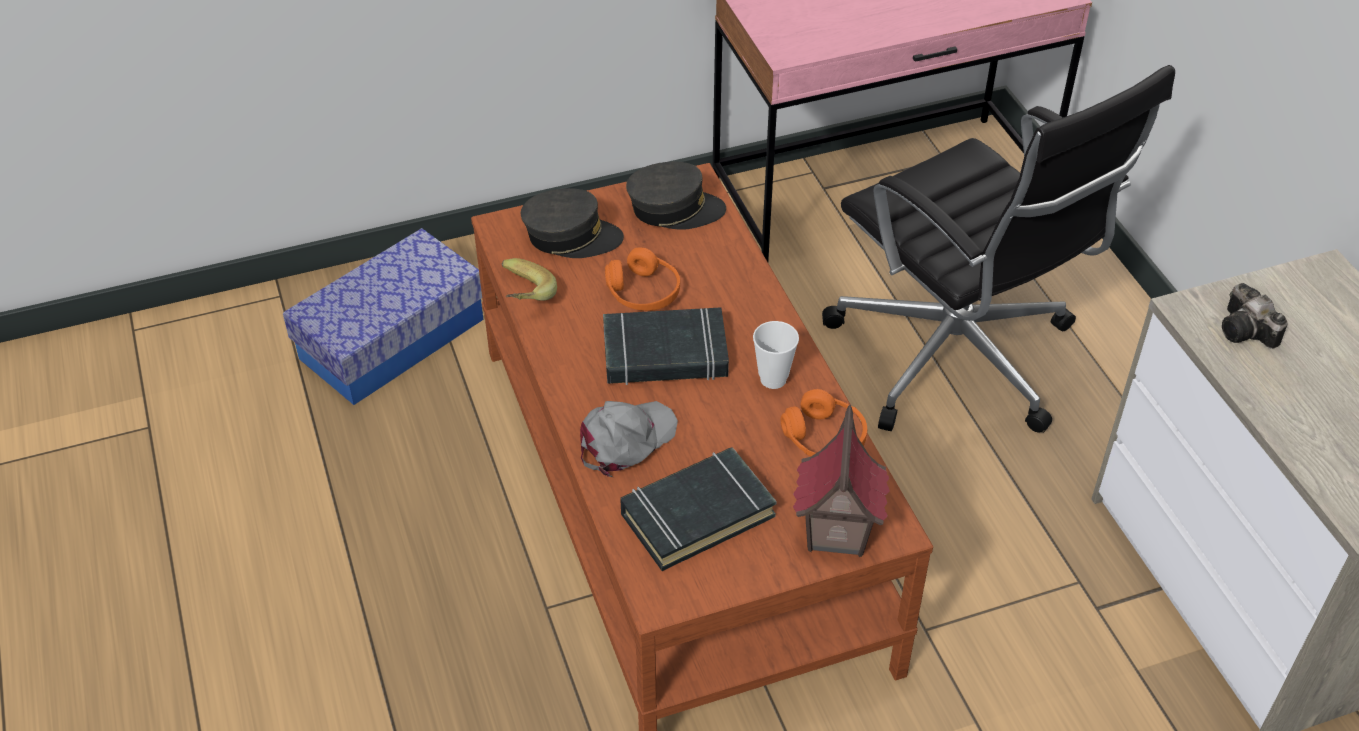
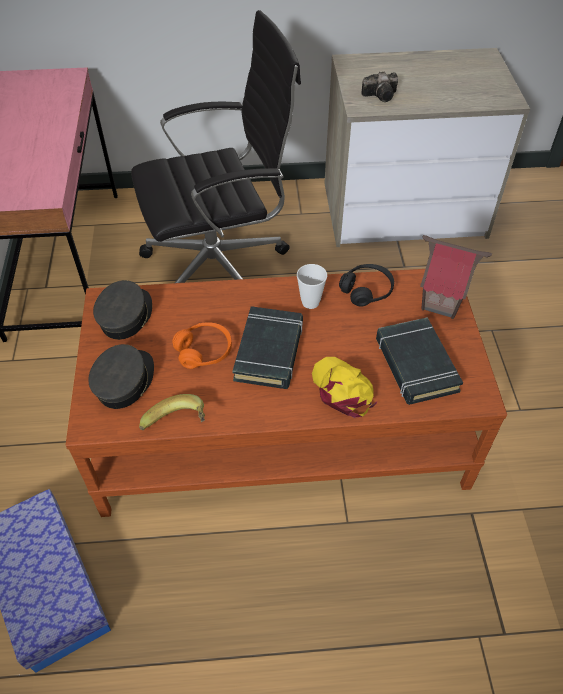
camera: 75 degrees left, 5 degrees up
grey cap [580,401,678,477] -> yellow cap [312,357,378,418]
orange headphones [781,389,867,456] -> black headphones [339,264,394,307]

